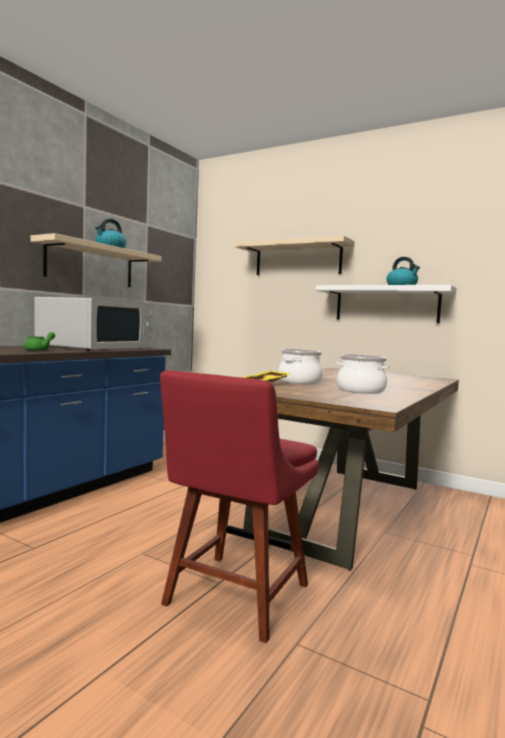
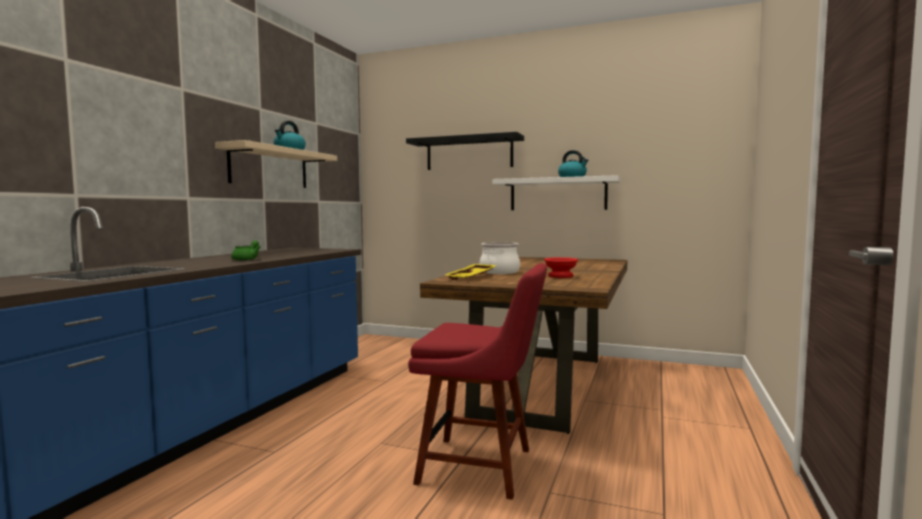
camera: 10 degrees left, 0 degrees up
white microwave [34,297,153,351] -> none
red chair [160,370,319,643] -> red chair turned 90 degrees counterclockwise [408,263,547,500]
beige shelf [234,236,355,275] -> black shelf [406,132,524,170]
cooking pot [336,354,390,394] -> red bowl [544,257,578,278]

